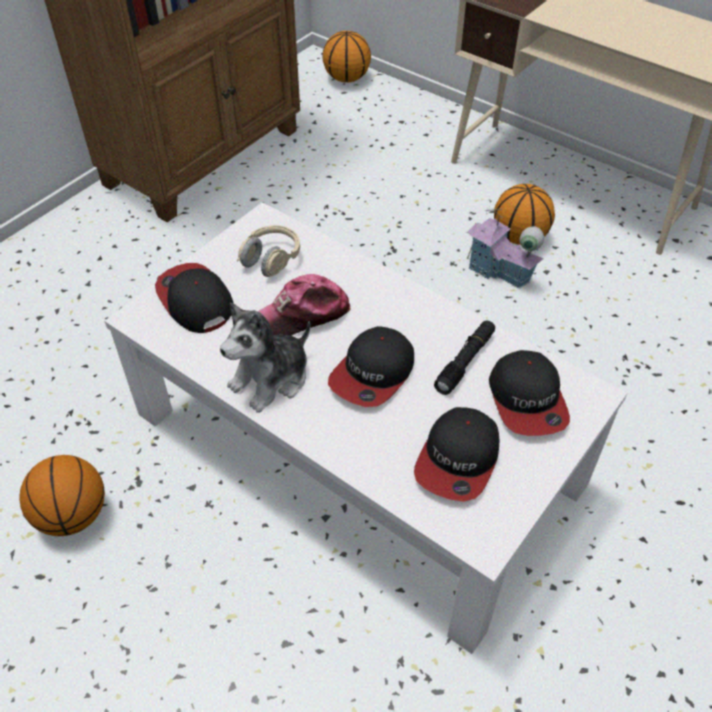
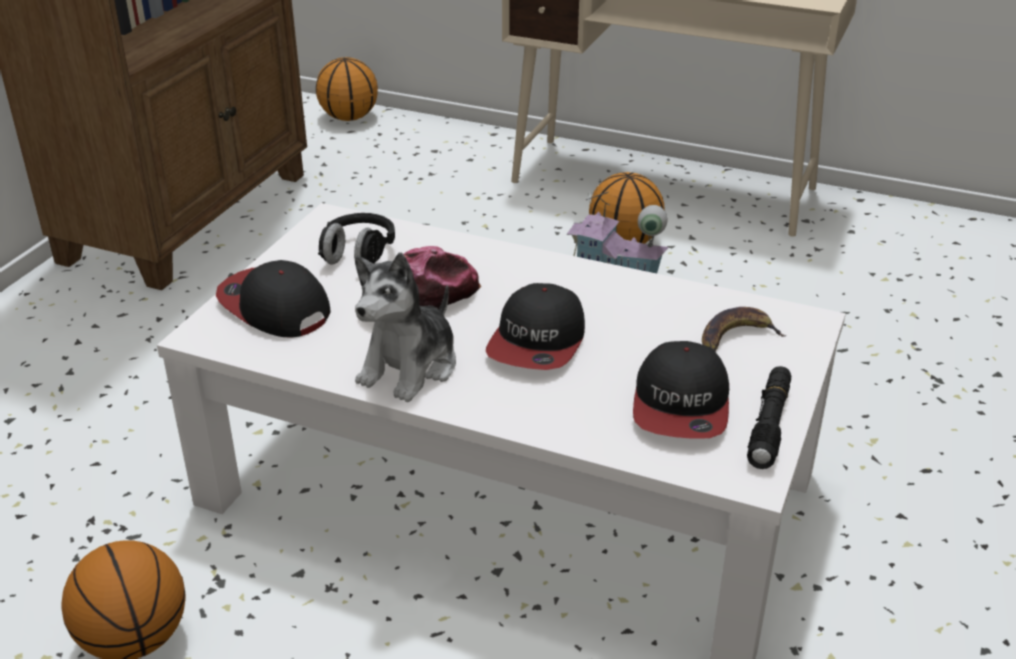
camera: 15 degrees left, 15 degrees down
beige headphones [237,225,300,277] -> black headphones [318,213,395,265]
black flashlight [434,320,495,395] -> black flashlight moved to [747,366,791,469]
cap [489,350,570,436] -> banana [702,307,787,351]

